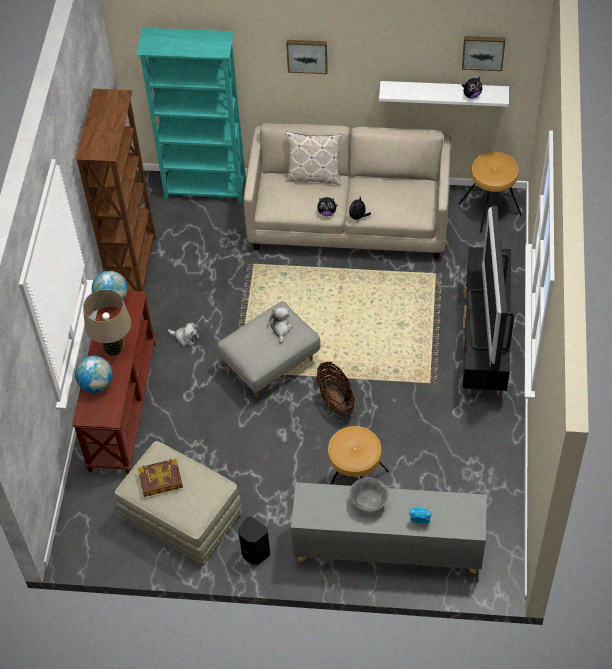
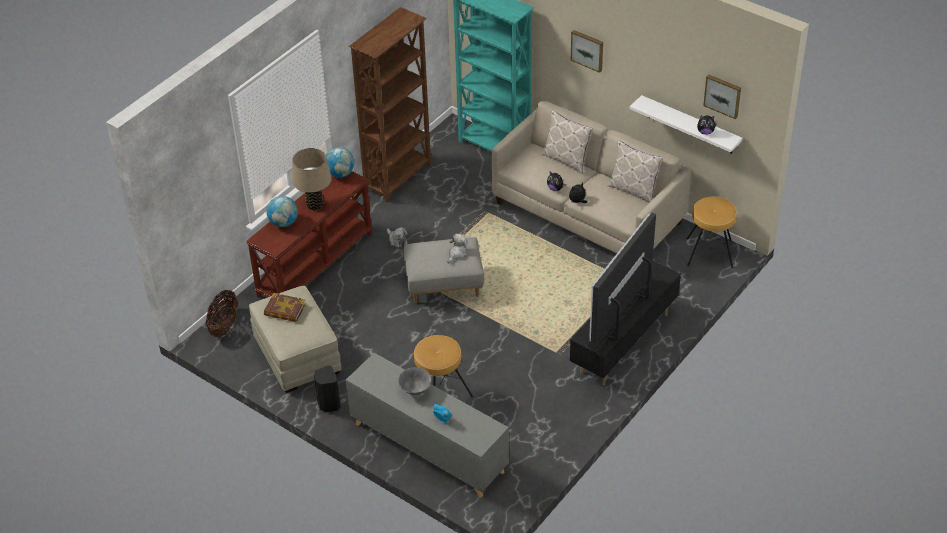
camera: 30 degrees right, 10 degrees down
basket [316,362,355,417] -> basket moved to [206,290,238,337]
none -> pillow [607,140,663,203]

